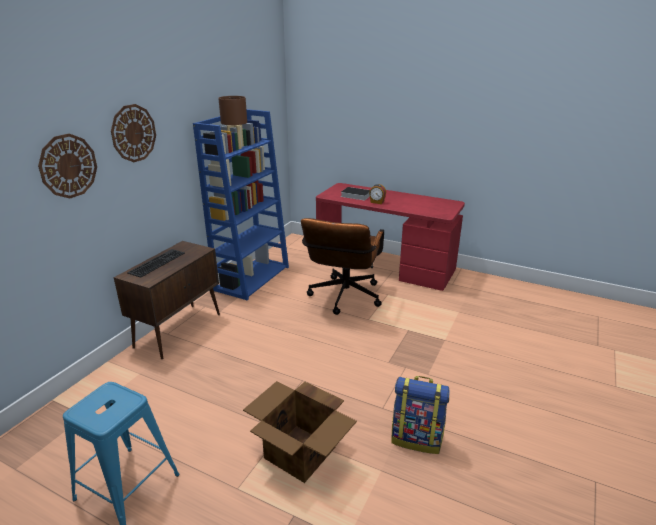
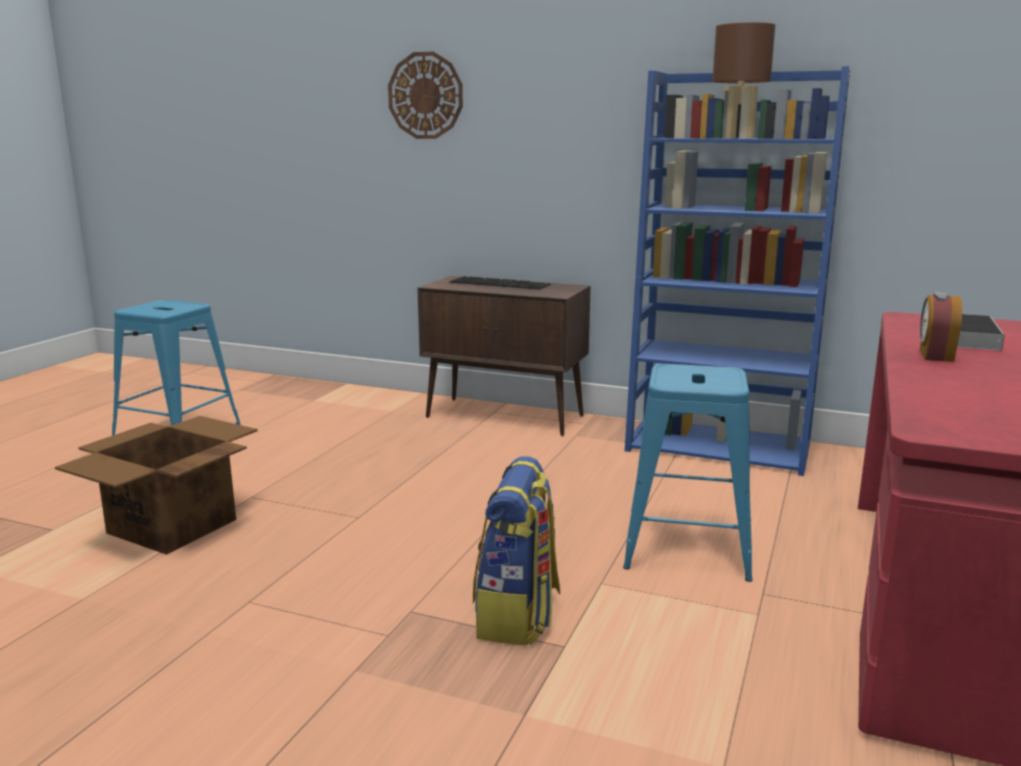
camera: 85 degrees right, 10 degrees down
wall clock [111,104,156,162] -> none
brown office chair [301,218,384,315] -> blue stool [623,364,753,582]
backpack [391,376,449,454] -> backpack moved to [473,456,560,646]

